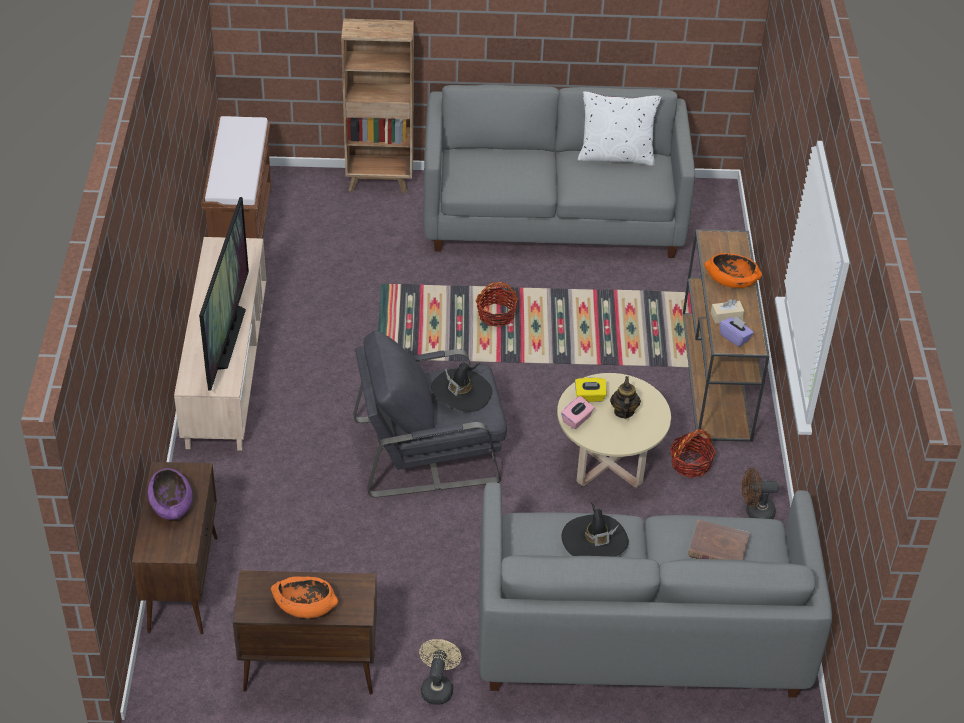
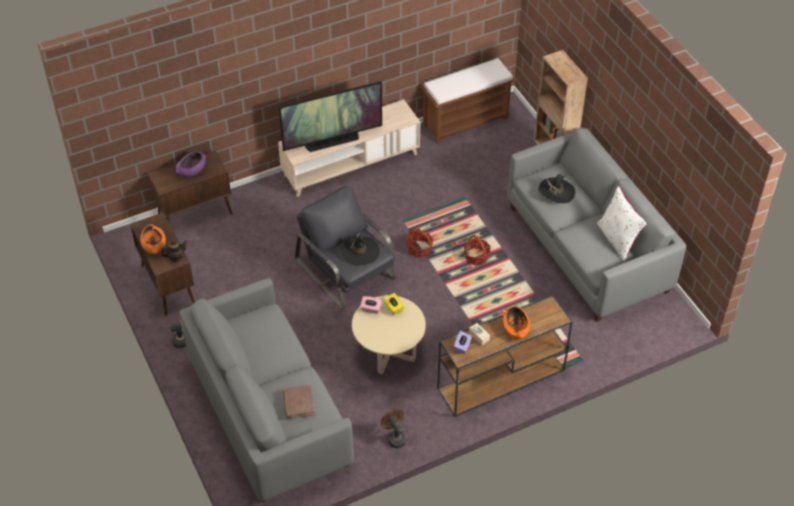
camera: 65 degrees right, 5 degrees up
black hat [561,503,629,557] -> black hat moved to [538,174,575,204]
teapot [610,376,641,419] -> teapot moved to [161,240,187,262]
basket [670,429,716,478] -> basket moved to [406,228,433,258]

